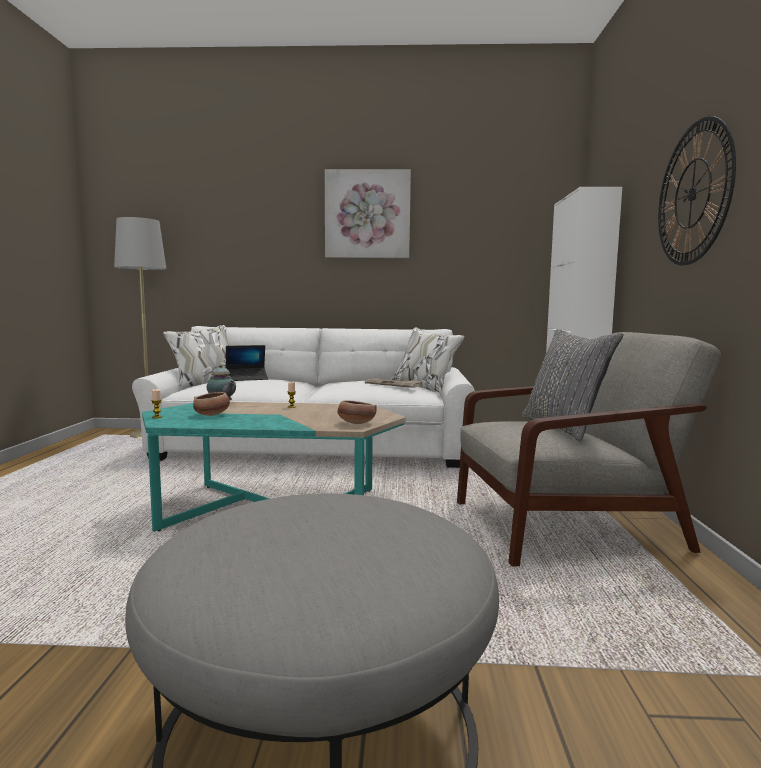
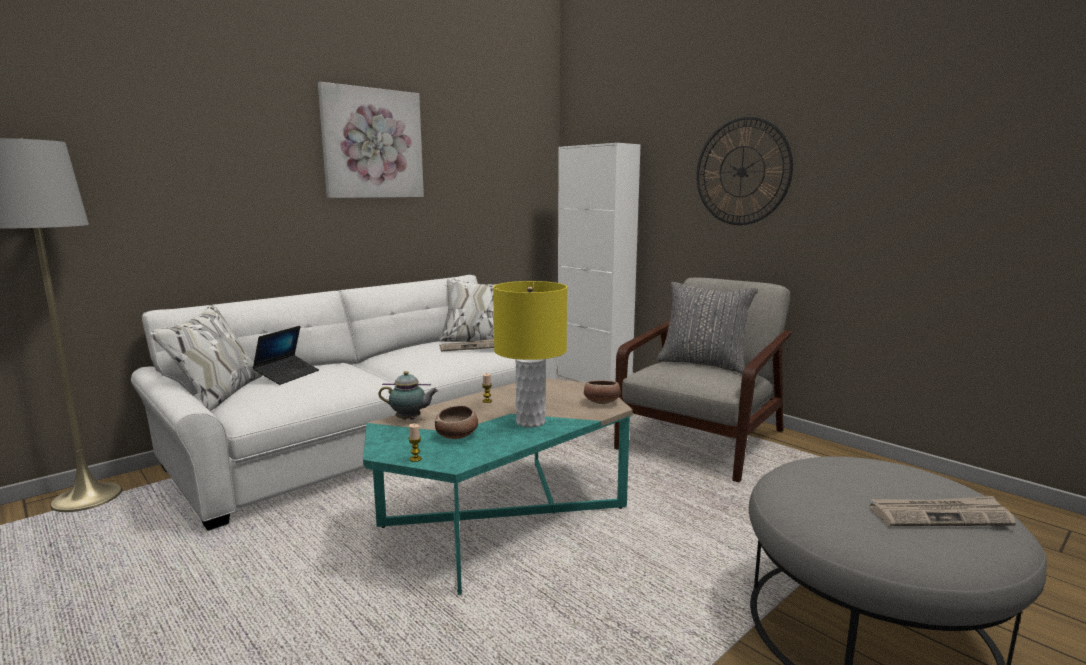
camera: 45 degrees left, 5 degrees up
none -> yellow table lamp [493,281,567,428]
none -> newspaper [870,496,1016,526]

